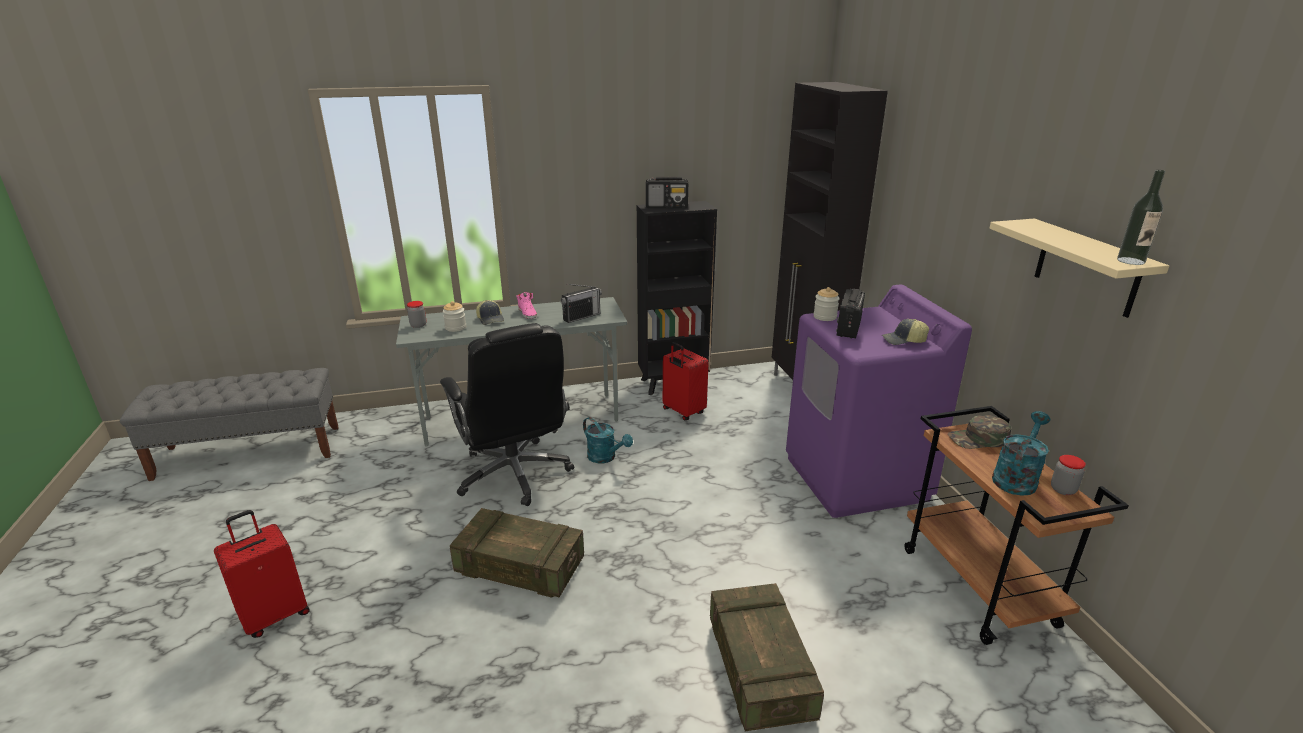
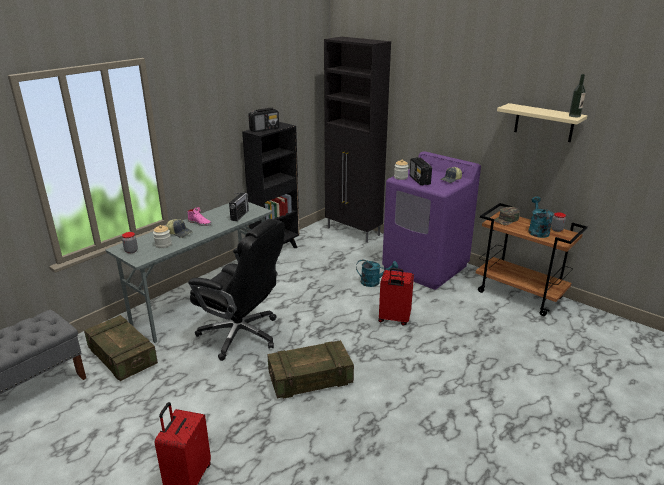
camera: 35 degrees left, 0 degrees up
turquoise watering can [583,417,633,463] -> turquoise watering can moved to [356,260,398,287]
red suitcase [663,342,709,421] -> red suitcase moved to [378,268,414,326]
crate [710,583,824,731] -> crate moved to [84,315,158,381]

